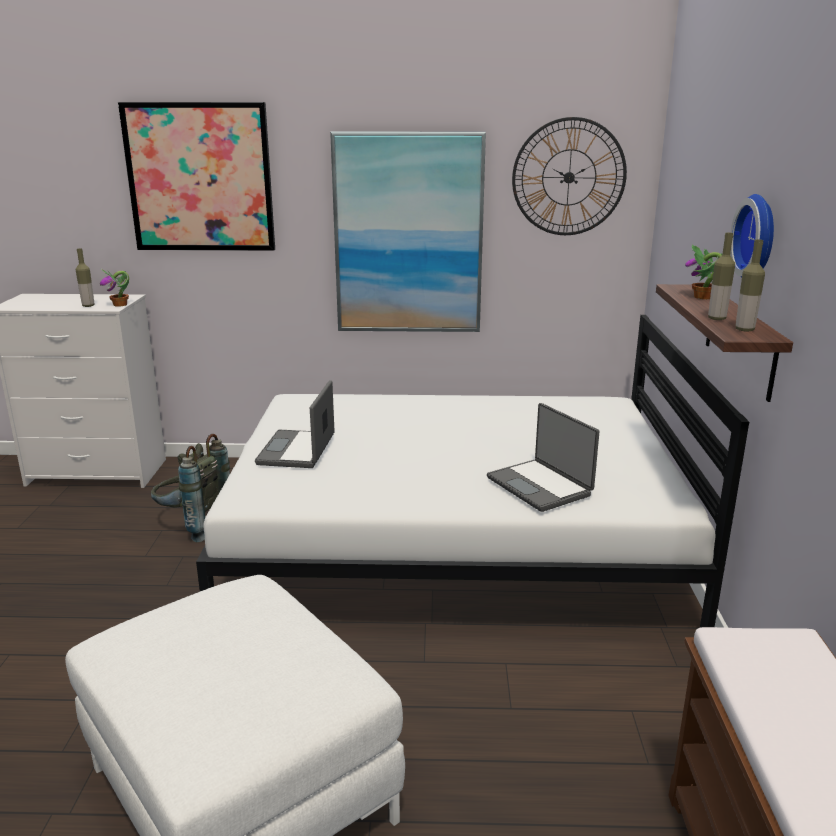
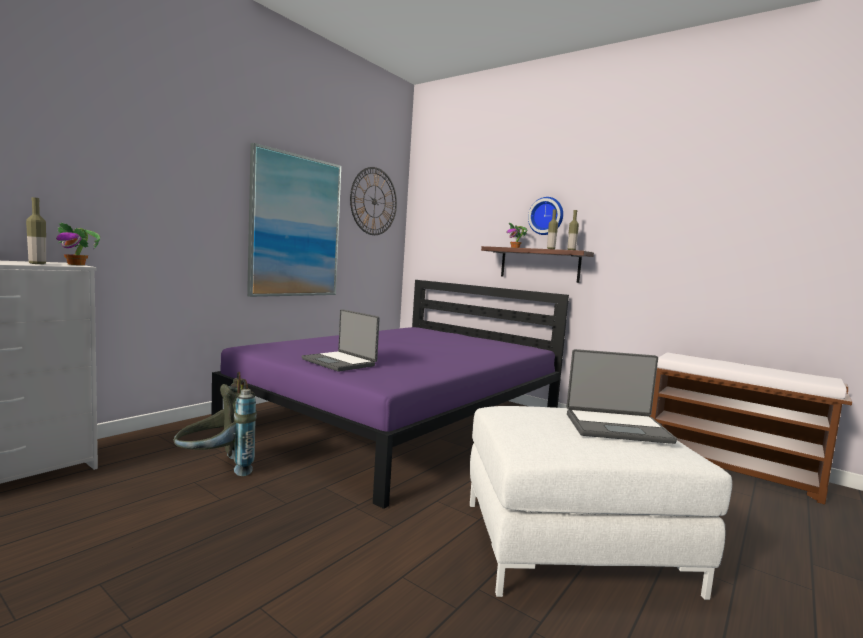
camera: 55 degrees left, 15 degrees down
picture [118,102,275,251] -> none
white bed [196,315,749,628] -> purple bed [211,280,569,509]
laptop [487,403,599,512] -> laptop moved to [567,349,677,444]

